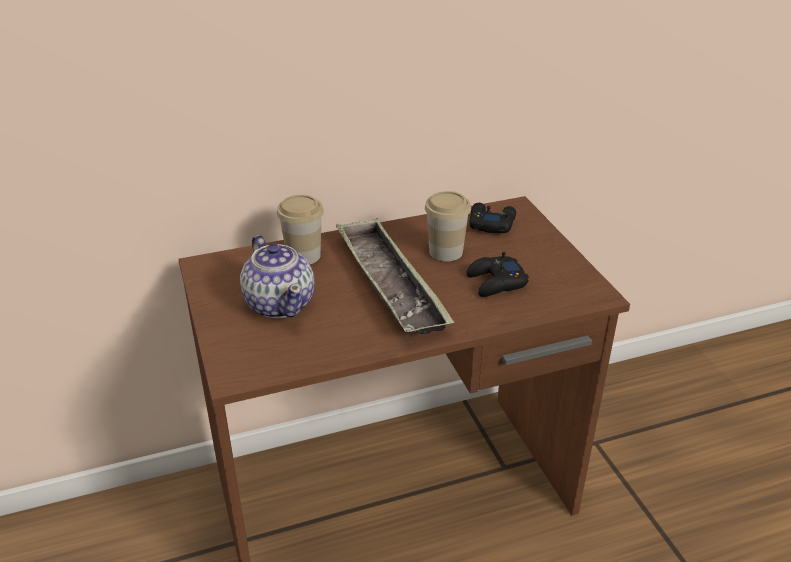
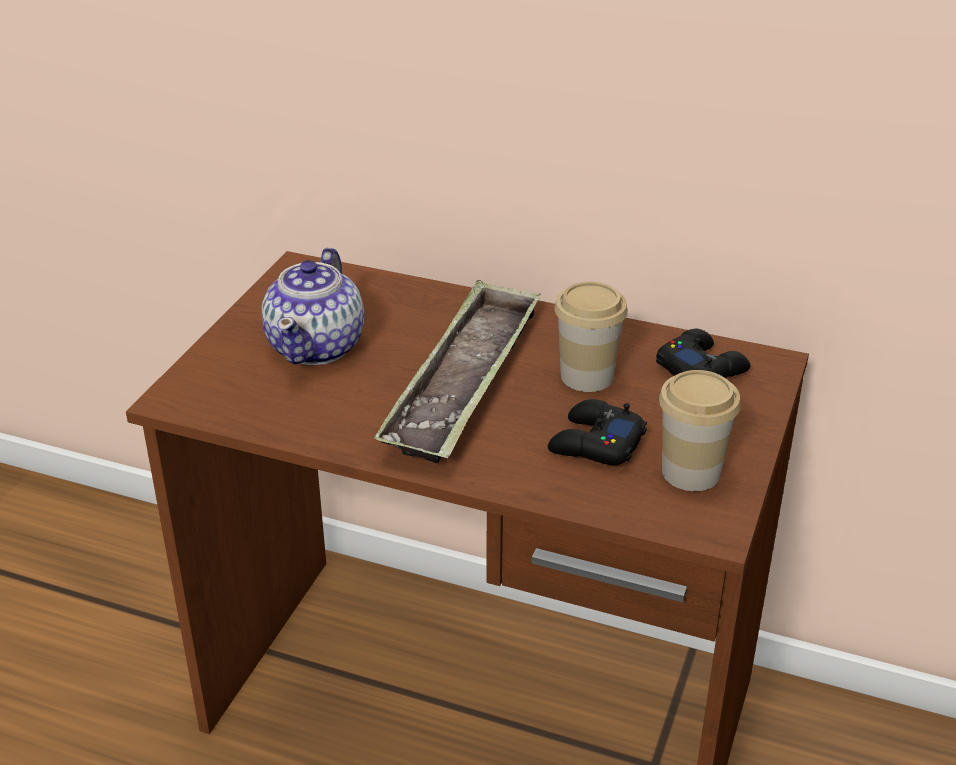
camera: 40 degrees right, 0 degrees up
cup [277,195,324,264] -> cup moved to [659,370,741,491]

